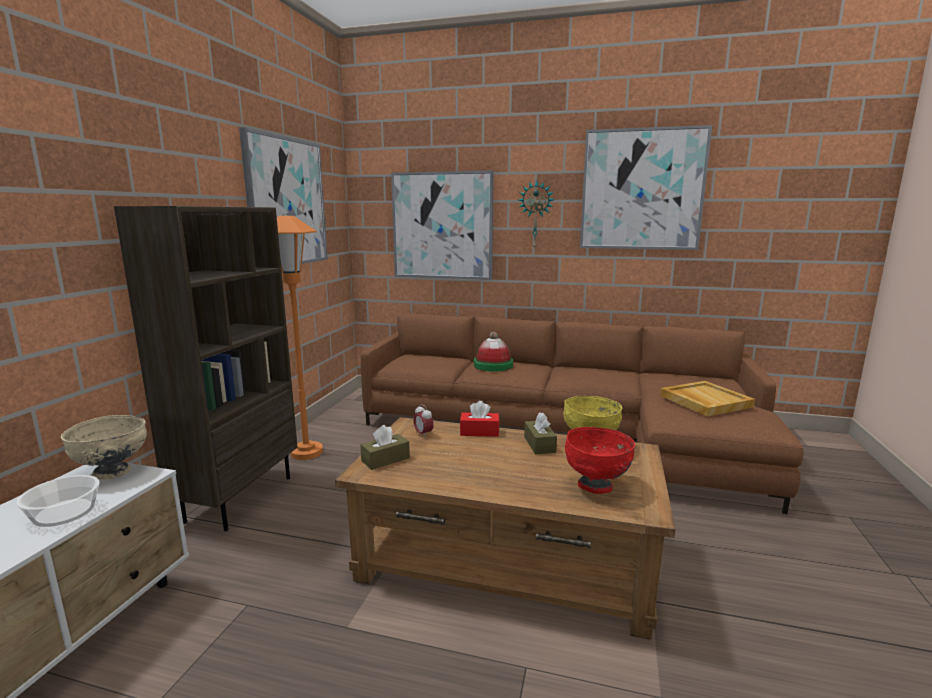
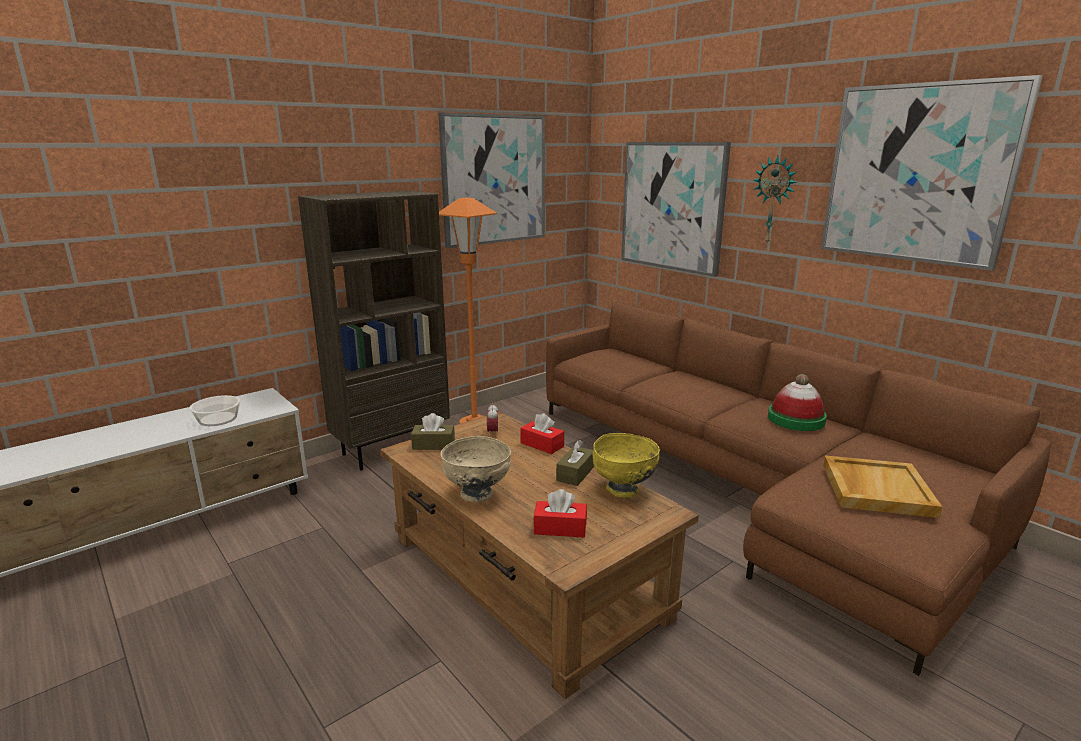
camera: 35 degrees right, 5 degrees up
beige bowl [61,415,147,480] -> beige bowl moved to [441,436,511,502]
hat [474,332,513,372] -> hat moved to [768,374,827,431]
red bowl [565,427,635,494] -> red tissue box [533,489,587,538]

